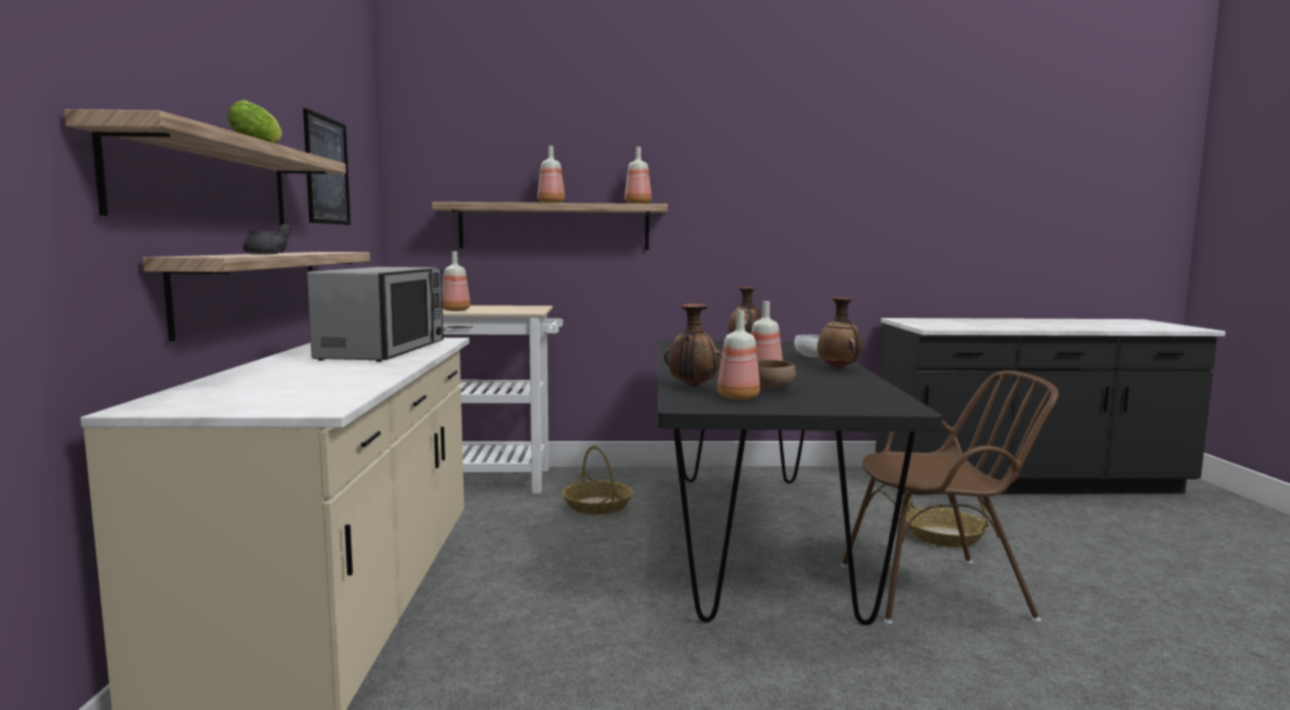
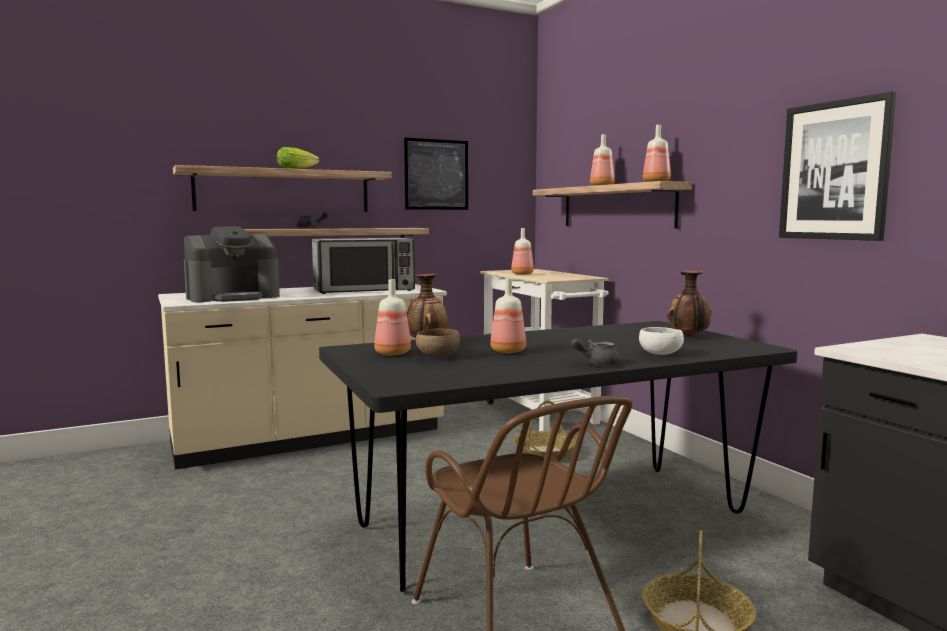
camera: 65 degrees right, 0 degrees up
vase [817,297,862,369] -> grey teapot [571,339,620,366]
none -> coffee machine [184,226,280,302]
none -> picture [779,91,897,241]

